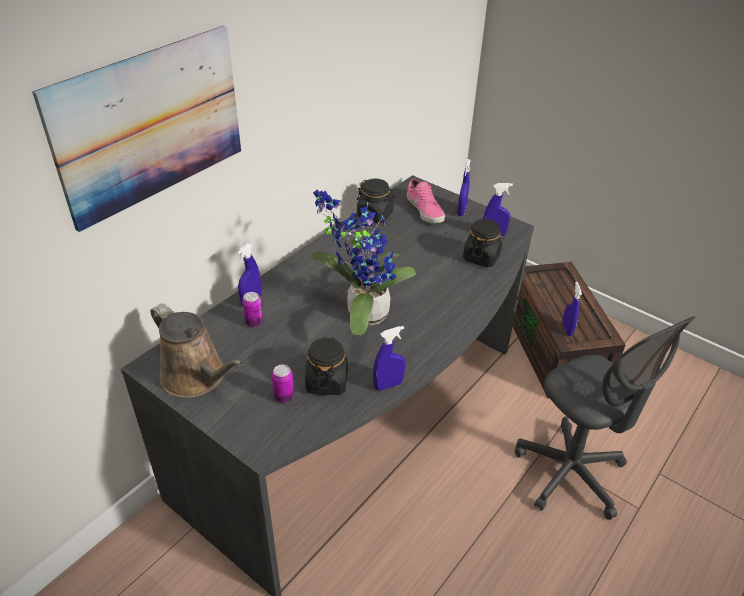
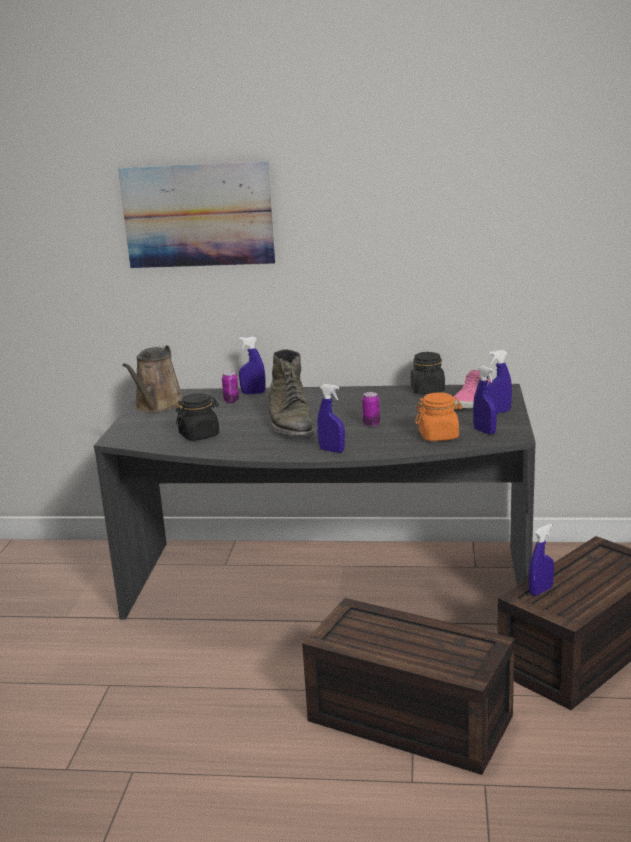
camera: 60 degrees right, 20 degrees down
can [272,364,294,403] -> can moved to [362,392,380,427]
potted plant [309,189,416,335] -> green boot [269,349,314,436]
blue spray bottle [373,326,405,391] -> blue spray bottle moved to [317,384,345,453]
black jar [463,219,502,267] -> orange jar [415,392,463,441]
grey office chair [515,316,696,520] -> brown storage box [302,598,515,775]

